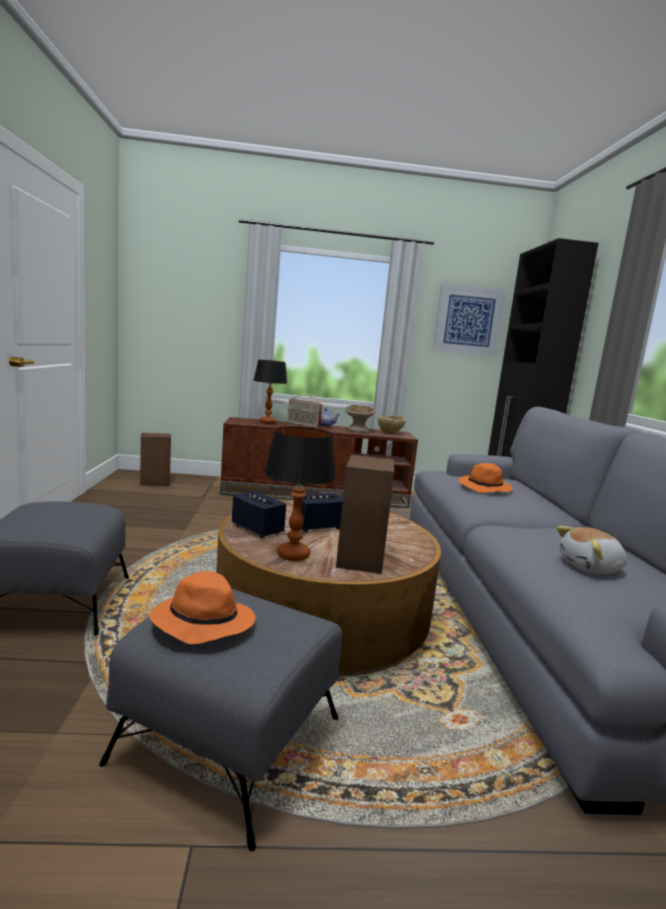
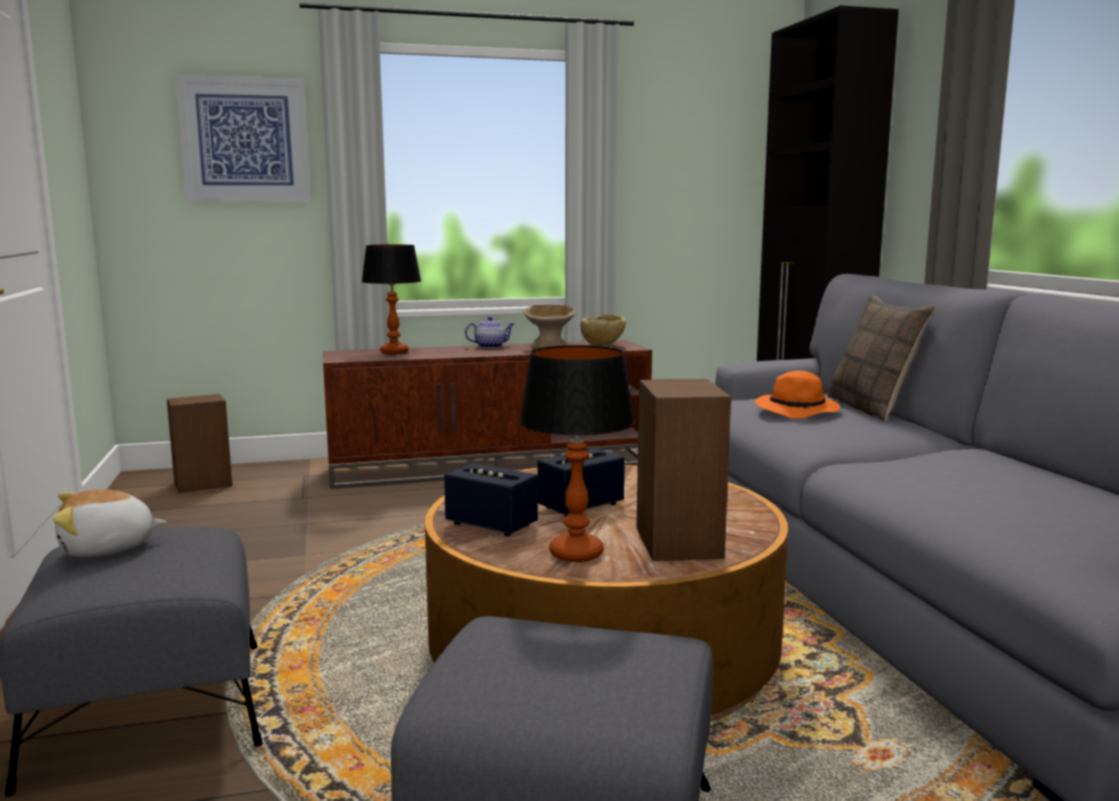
camera: 10 degrees left, 0 degrees up
orange hat [149,571,255,644] -> none
radio [287,395,322,428] -> none
picture [433,284,506,356] -> picture moved to [175,74,311,202]
plush toy [556,526,627,574] -> plush toy moved to [53,489,166,557]
none -> pillow [828,294,936,422]

